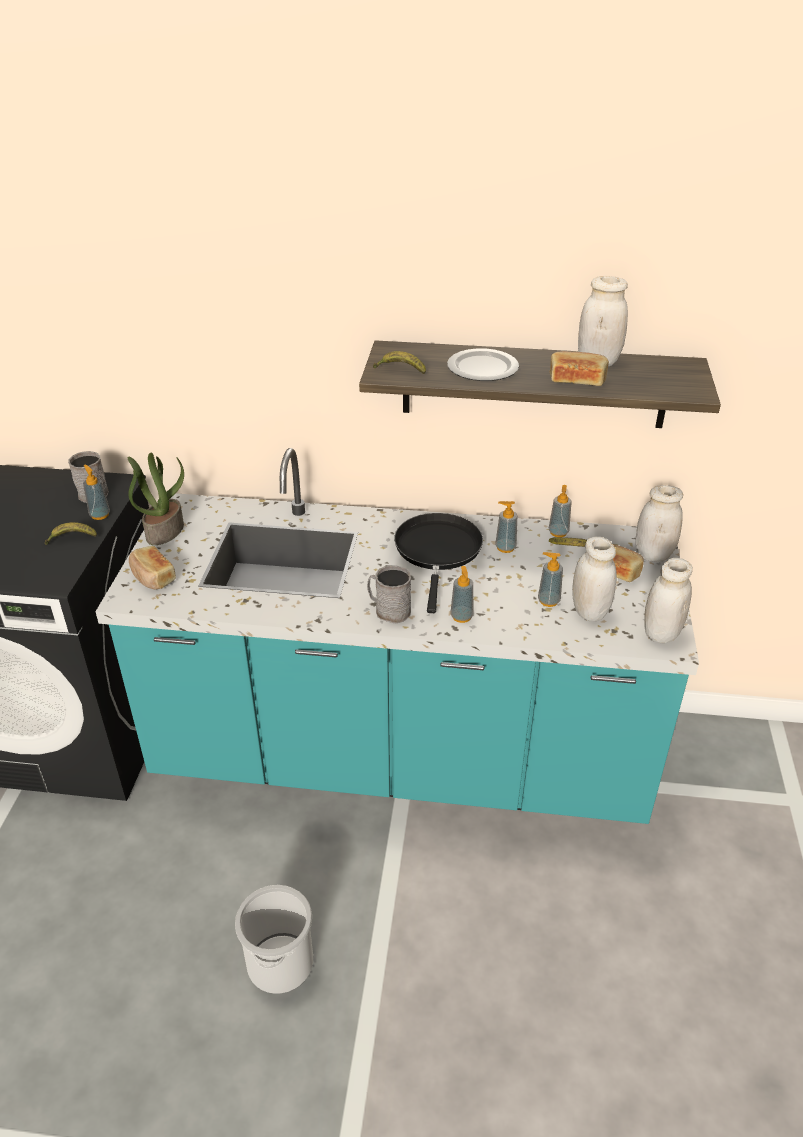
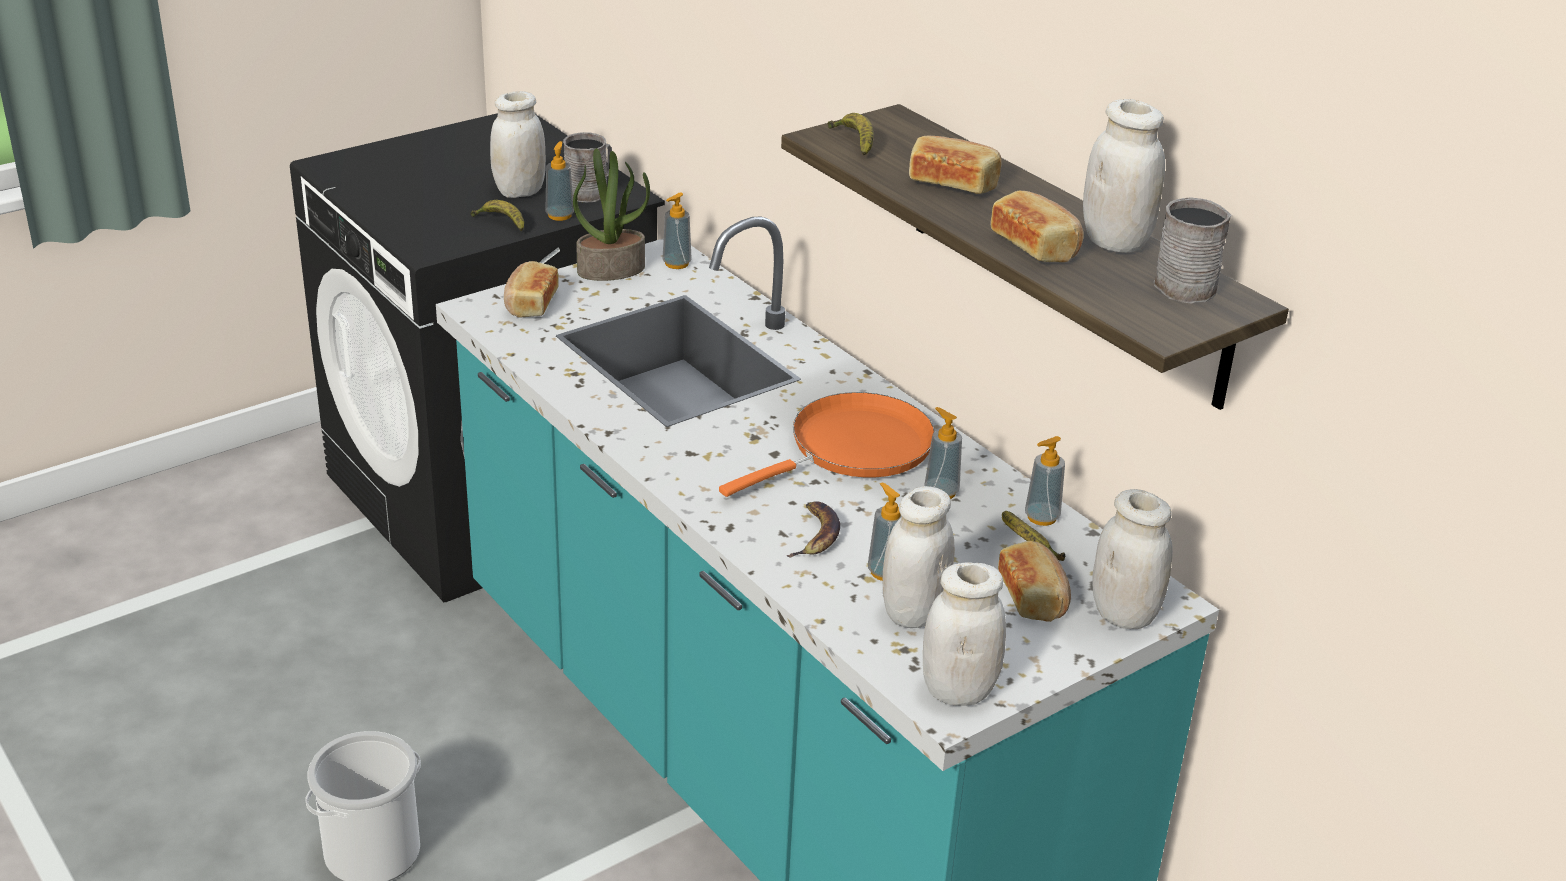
camera: 45 degrees right, 5 degrees down
grey mug [367,565,411,624] -> grey mug moved to [1153,197,1231,303]
black frying pan [394,513,483,613] -> orange frying pan [719,392,935,497]
plate [447,348,519,381] -> bread [909,136,1002,194]
soap dispenser [450,566,473,623] -> soap dispenser moved to [662,192,692,269]
none -> white jar [490,91,546,198]
none -> banana [787,501,840,557]

